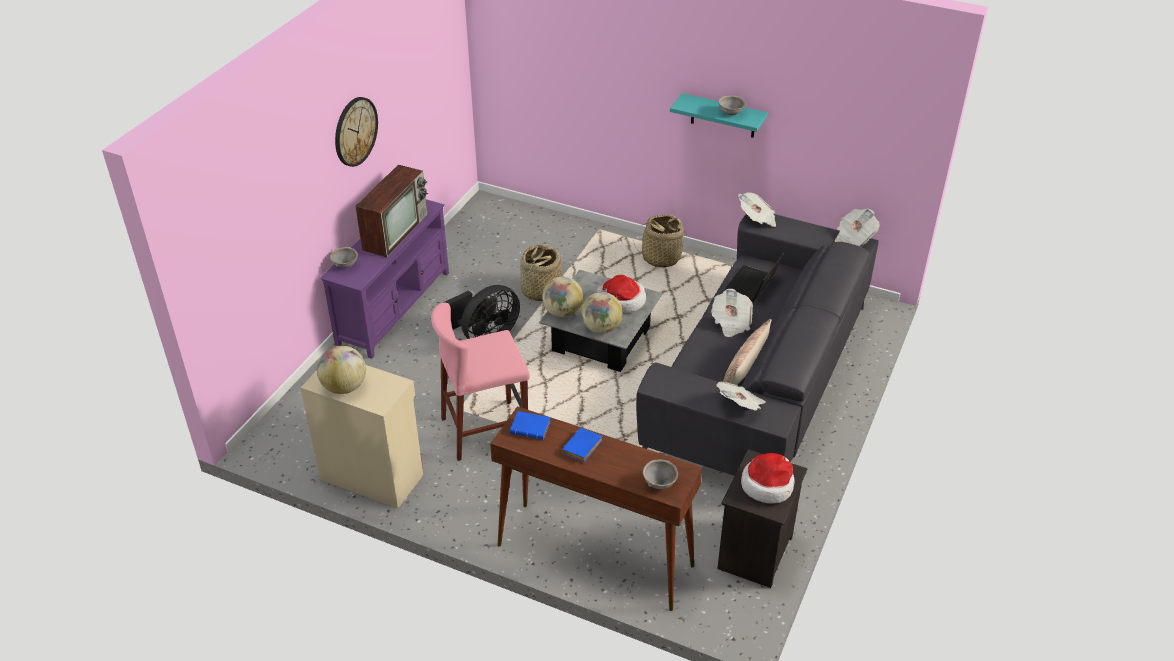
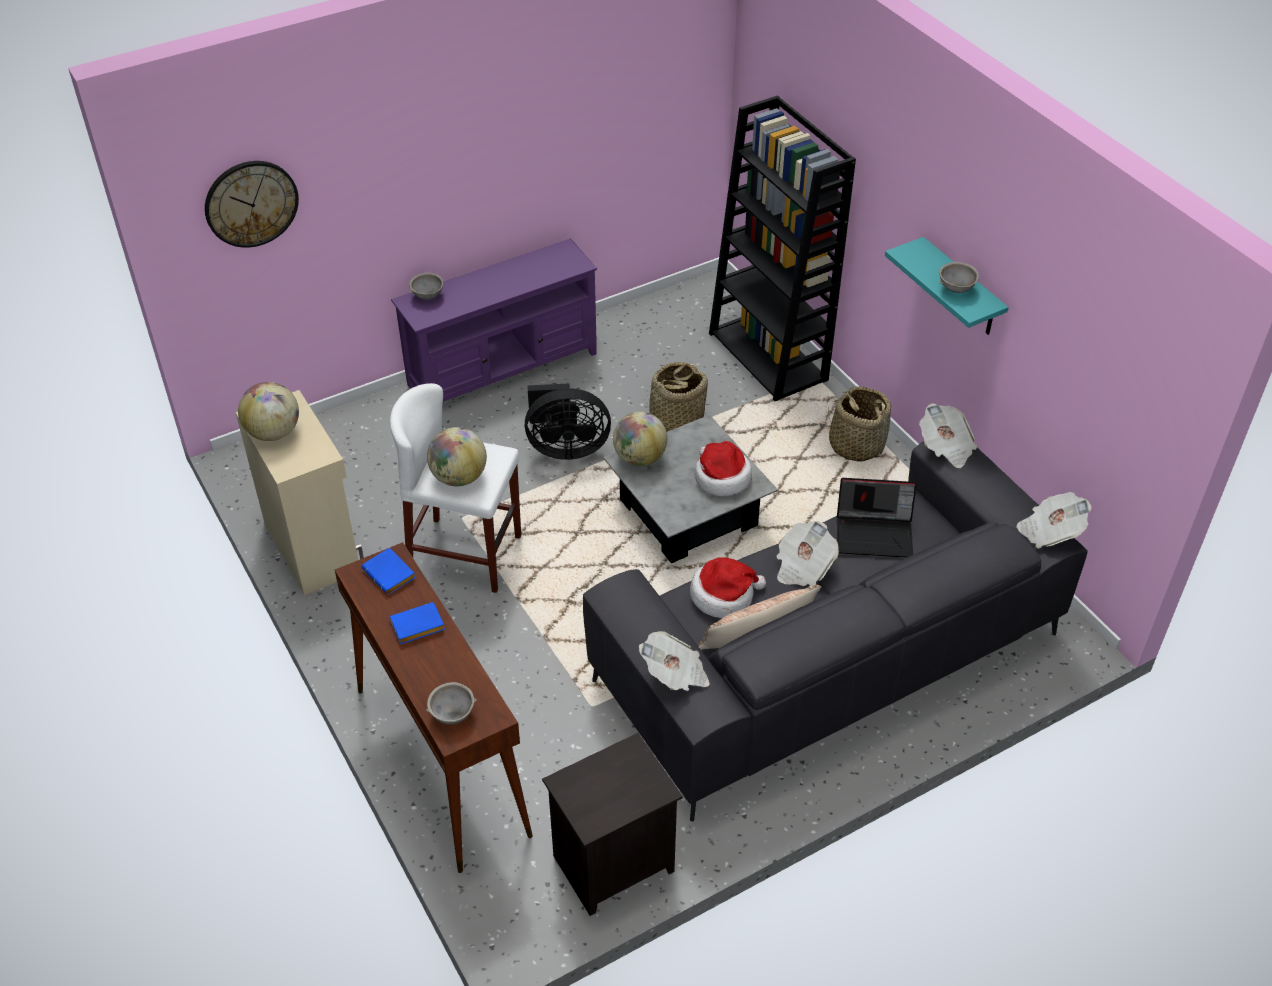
camera: 35 degrees right, 5 degrees up
wall clock [335,97,378,167] -> wall clock moved to [205,161,299,248]
television [355,165,428,257] -> none
pink stool [431,303,530,461] -> white stool [390,383,521,593]
globe [581,292,622,333] -> globe moved to [427,427,487,486]
laptop [723,253,784,302] -> laptop turned 150 degrees counterclockwise [837,478,917,558]
hat [741,453,795,504] -> hat moved to [690,557,766,618]
none -> black bookcase [709,95,856,401]

